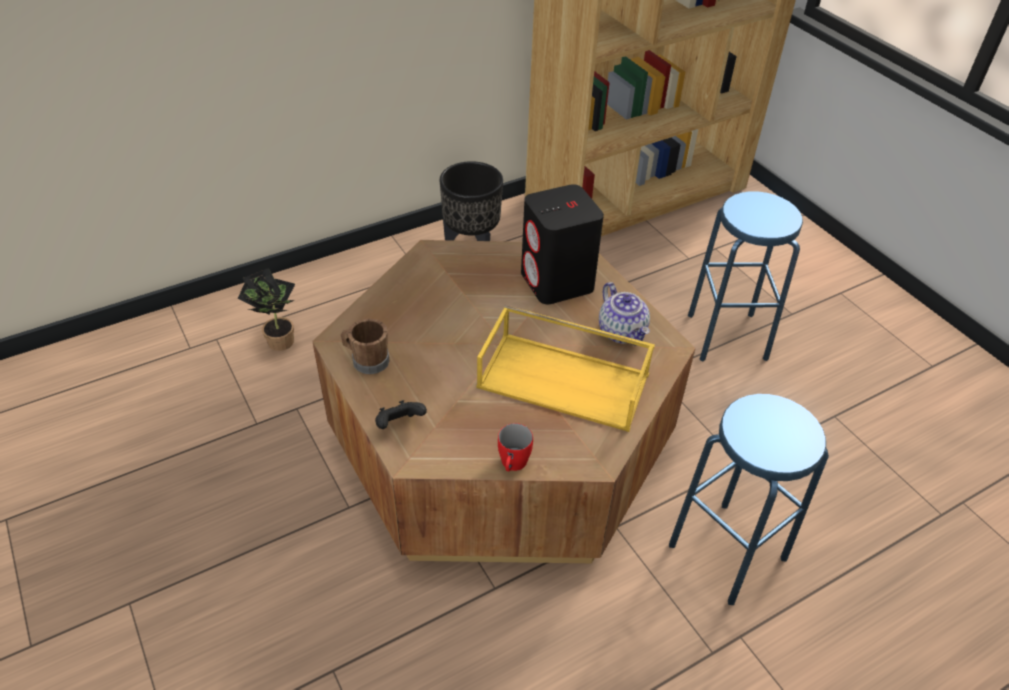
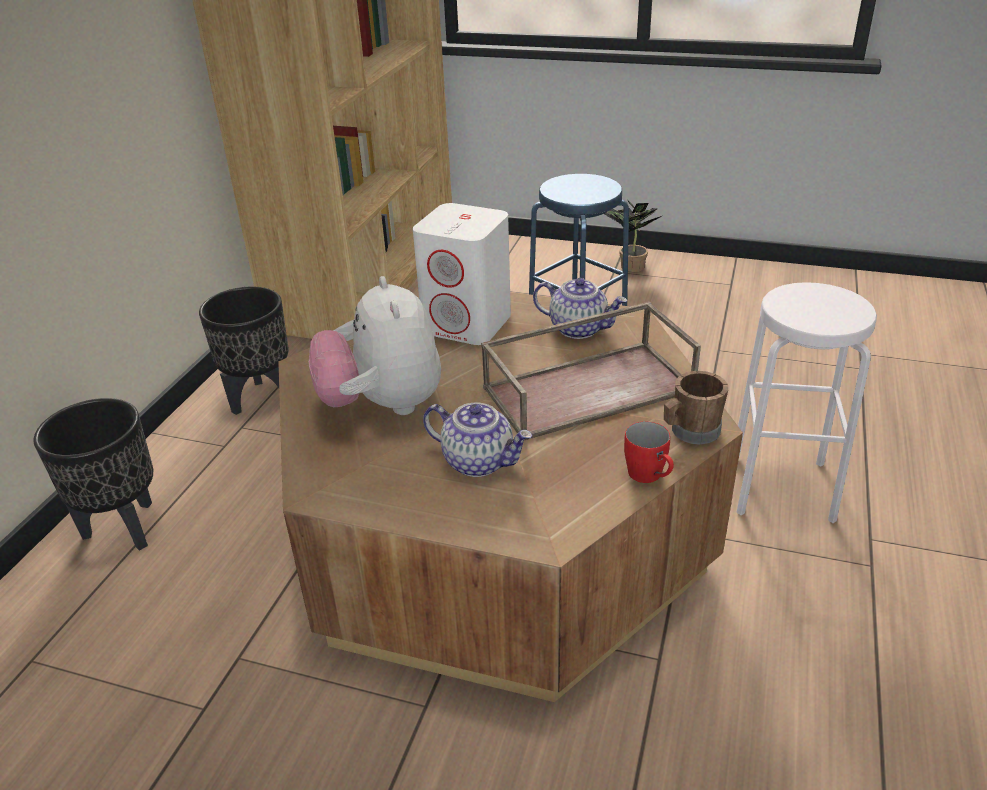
camera: 40 degrees left, 10 degrees down
potted plant [238,268,295,351] -> potted plant moved to [604,199,662,272]
brown mug [341,318,390,374] -> brown mug moved to [664,371,728,445]
black game controller [375,400,427,429] -> none
yellow tray [477,305,655,432] -> brown tray [481,302,701,440]
black speaker [521,184,604,304] -> white speaker [413,203,511,345]
blue stool [669,394,829,605] -> white stool [737,282,877,523]
none -> black planter [33,398,153,551]
none -> plush toy [309,276,441,415]
none -> teapot [423,402,532,477]

